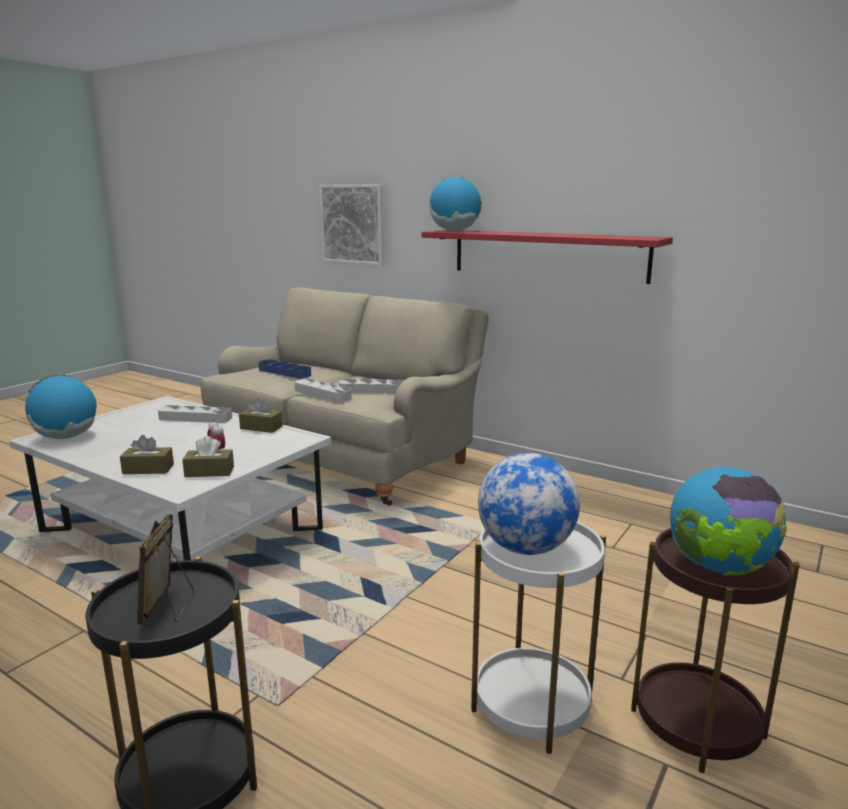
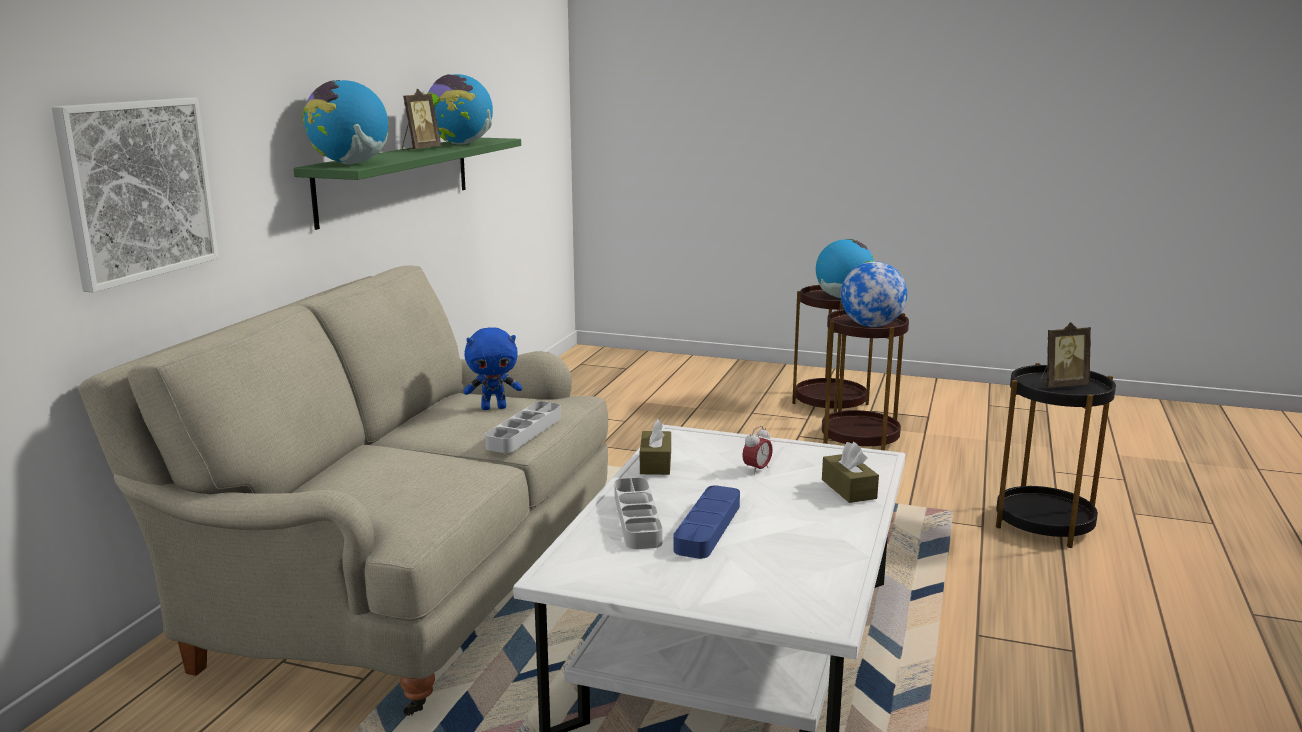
camera: 105 degrees left, 0 degrees up
globe [25,375,97,439] -> globe moved to [427,74,493,145]
brown tissue box [182,436,234,477] -> none
blue tray [258,359,311,379] -> blue tray moved to [673,485,740,559]
grey tray [339,379,404,393] -> blue plush toy [464,327,522,410]
red shelf [422,230,673,284] -> green shelf [293,138,521,230]
white side table [471,521,606,754] -> brown side table [822,309,909,451]
none -> picture frame [402,88,441,150]

